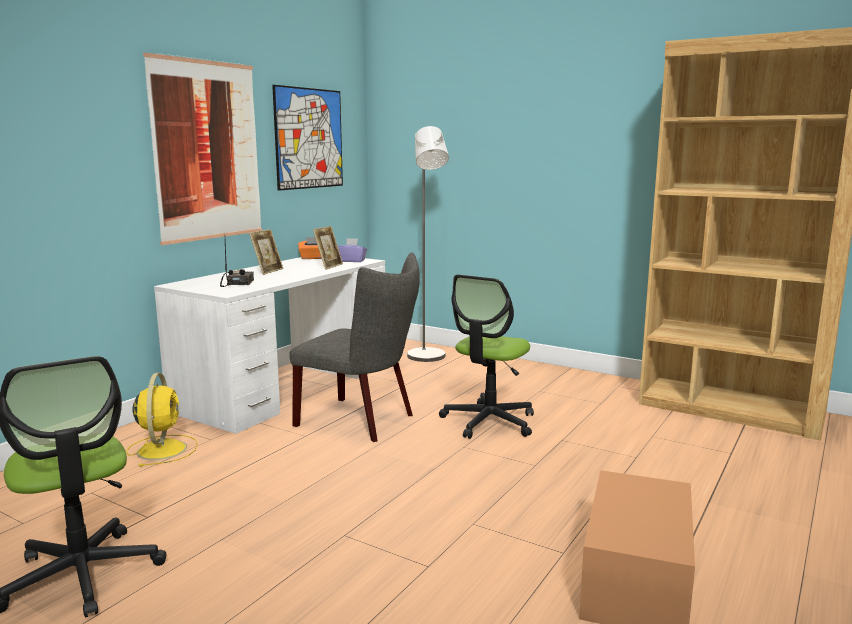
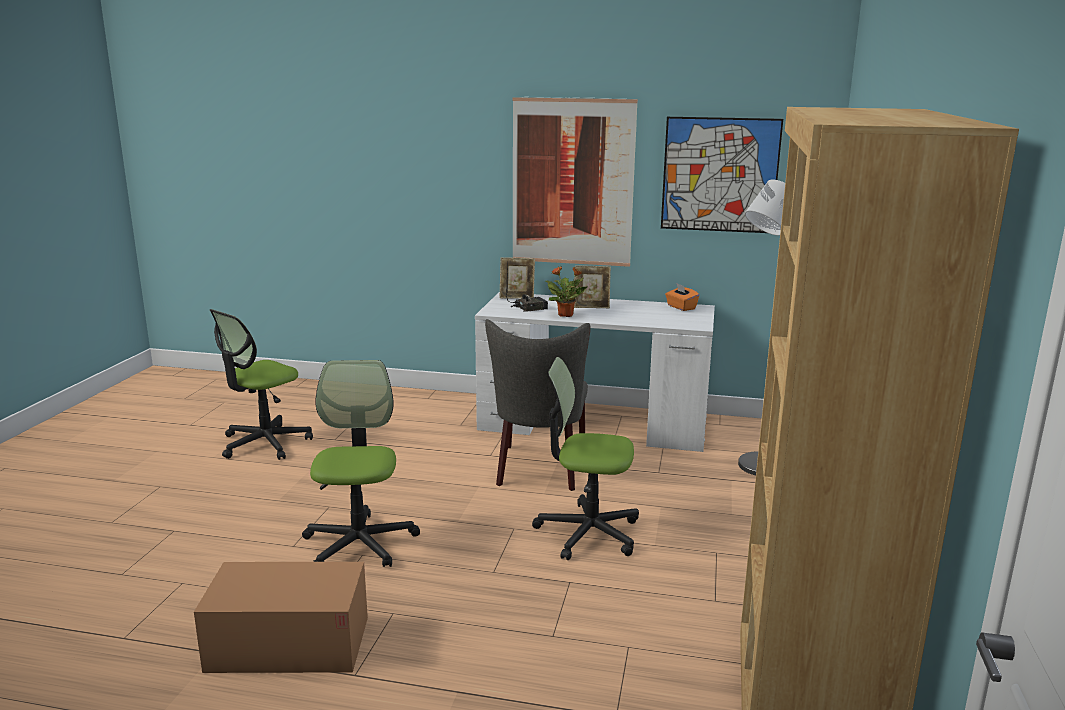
camera: 70 degrees right, 5 degrees up
yellow fan [127,373,198,467] -> none
picture frame [313,226,343,270] -> picture frame moved to [500,257,535,299]
purple tissue box [338,238,367,262] -> none
none -> office chair [302,360,420,567]
none -> potted plant [546,266,587,317]

